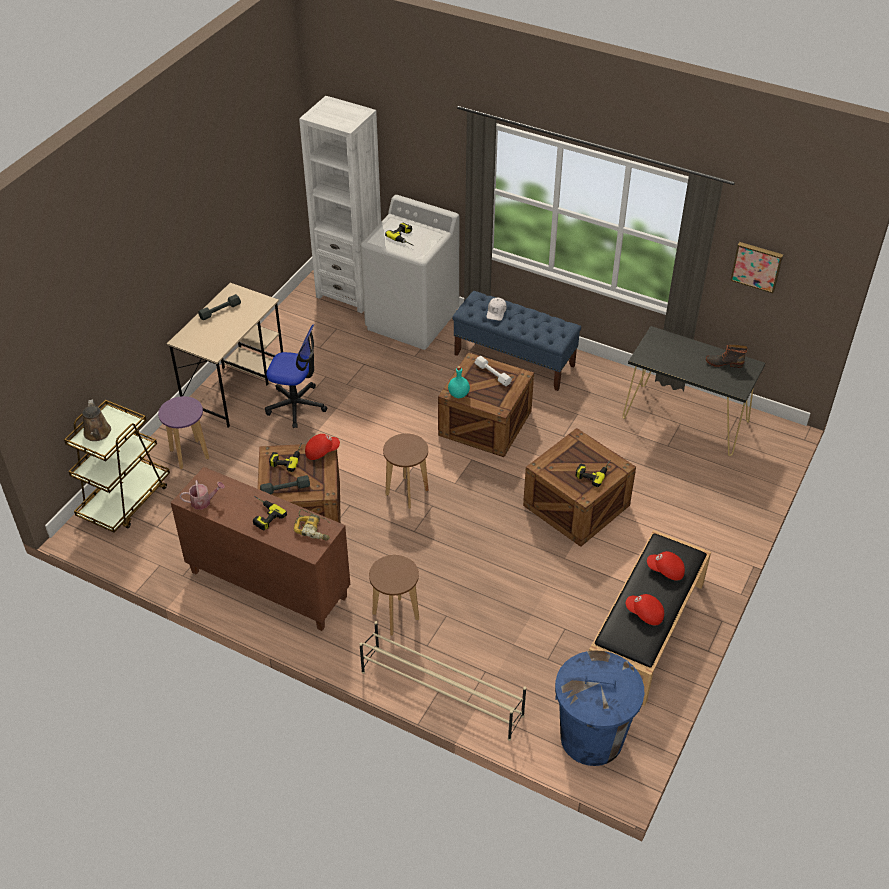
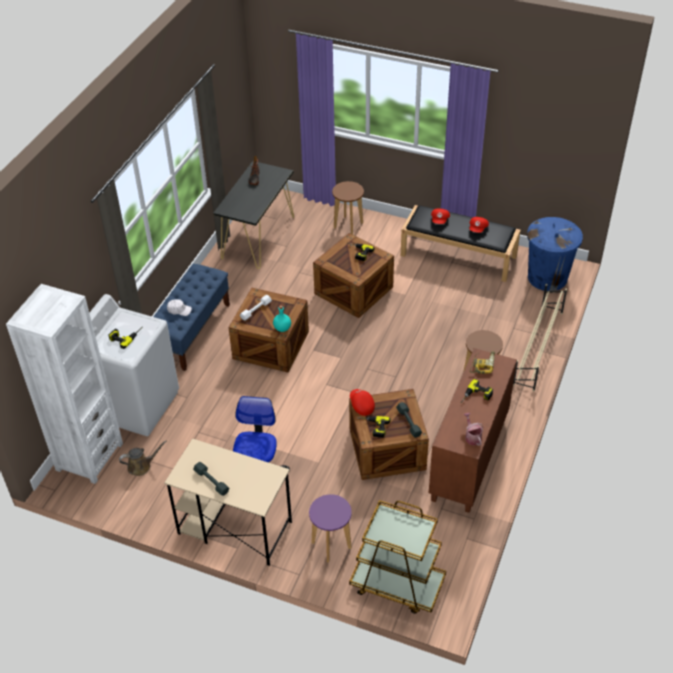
camera: 95 degrees left, 0 degrees up
brown watering can [82,399,111,441] -> brown watering can moved to [119,441,167,476]
brown stool [383,433,429,508] -> brown stool moved to [332,181,364,235]
picture [730,242,783,294] -> none

